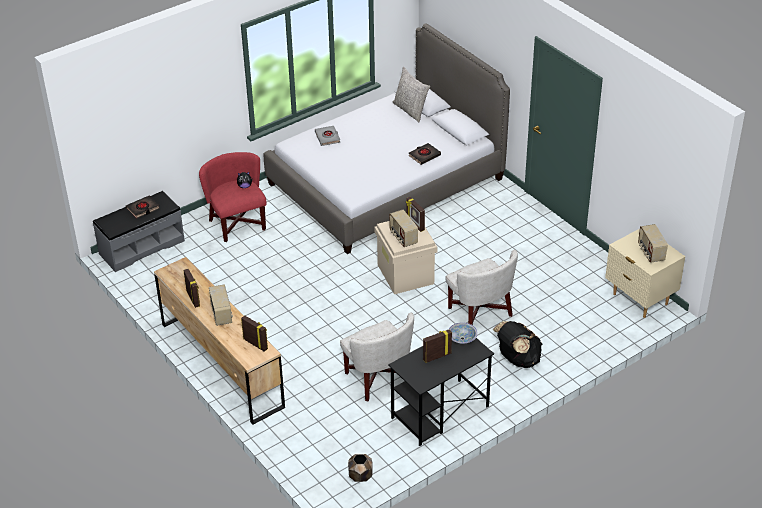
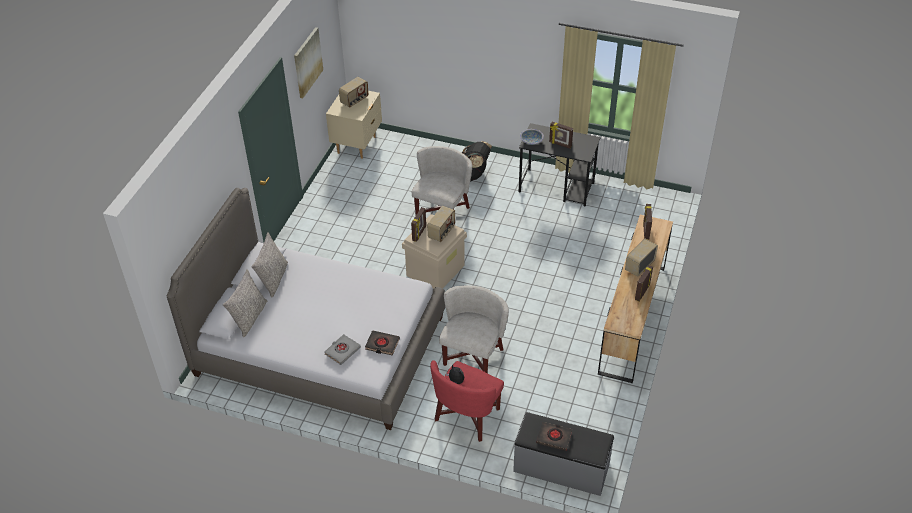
camera: 125 degrees left, 5 degrees up
white armchair [340,313,414,401] -> white armchair moved to [439,285,509,373]
brown planter [348,454,373,482] -> none
black book [408,143,441,165] -> black book moved to [365,330,400,356]
none -> grey pillow [251,232,288,297]
none -> picture [294,27,323,98]

